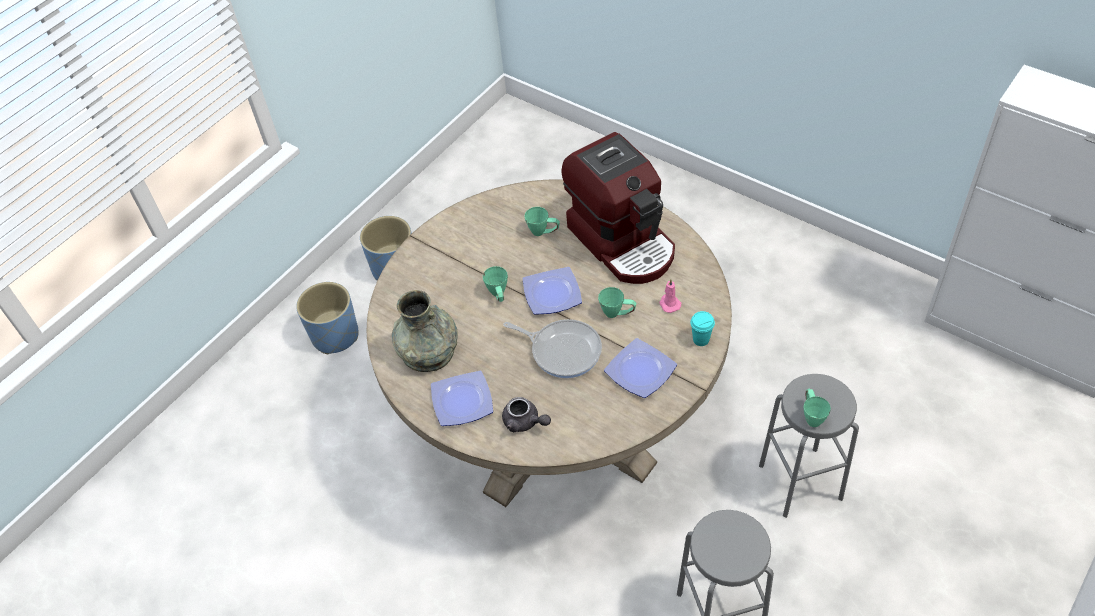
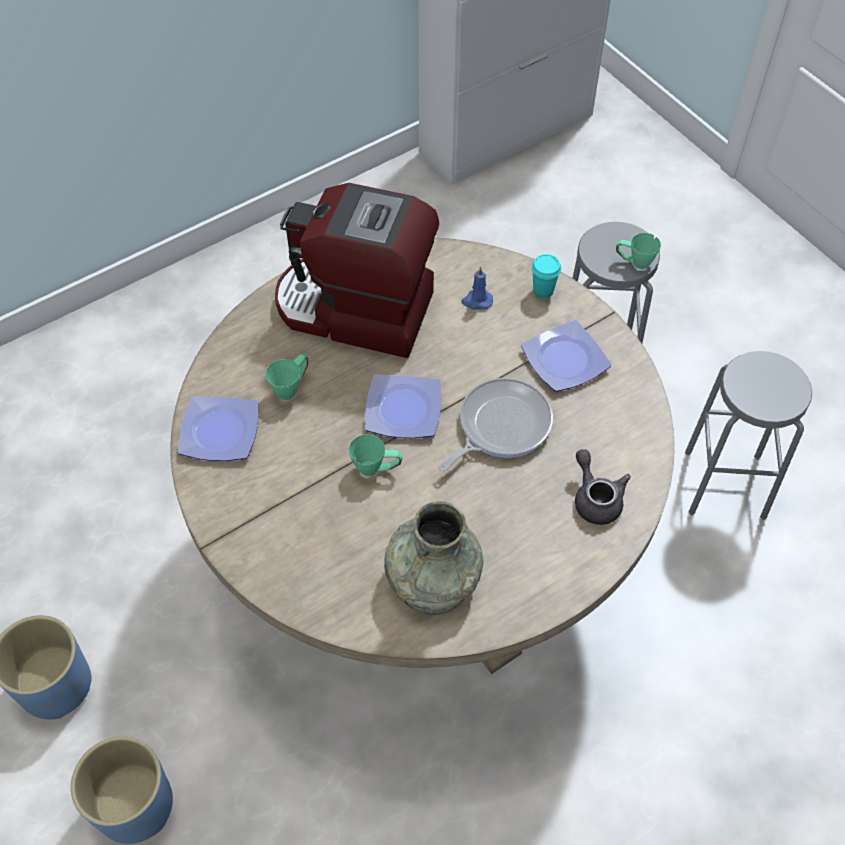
camera: 75 degrees left, 5 degrees up
plate [431,371,493,426] -> plate moved to [178,396,258,461]
grey teapot [502,397,551,432] -> grey teapot turned 75 degrees counterclockwise [575,449,631,525]
coffee machine [561,132,675,284] -> coffee machine turned 150 degrees counterclockwise [275,183,439,358]
green mug [598,287,636,318] -> none
pink candle [659,279,681,313] -> blue candle [461,267,493,310]

